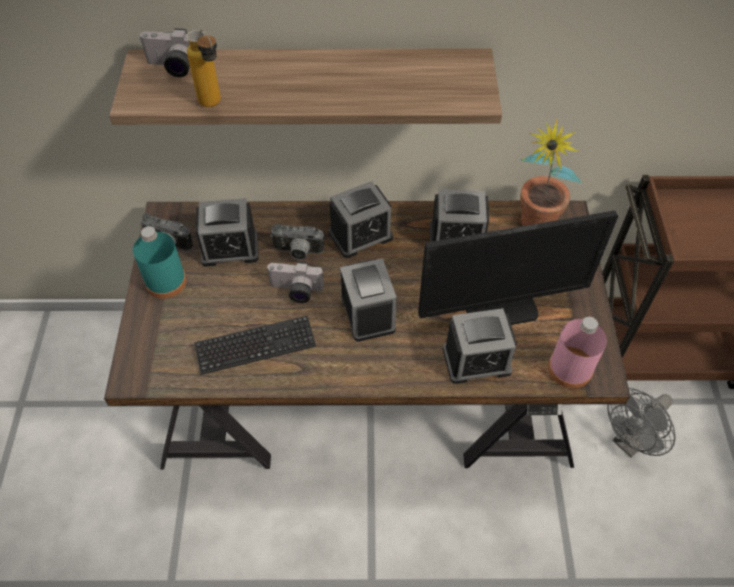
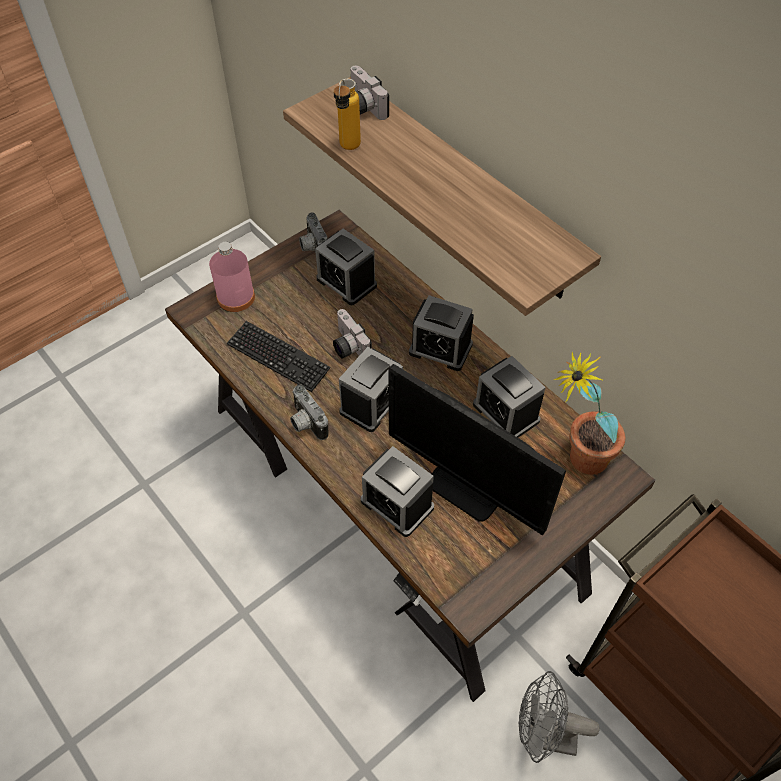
camera: 50 degrees right, 0 degrees up
turquoise bottle [133,226,187,299] -> none
camera [270,223,324,260] -> camera moved to [290,385,328,440]
pink bottle [548,317,607,389] -> pink bottle moved to [209,242,255,312]

